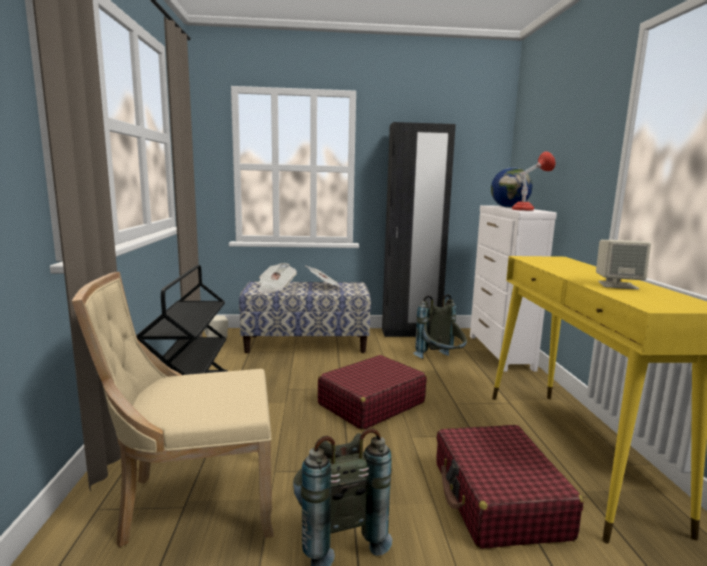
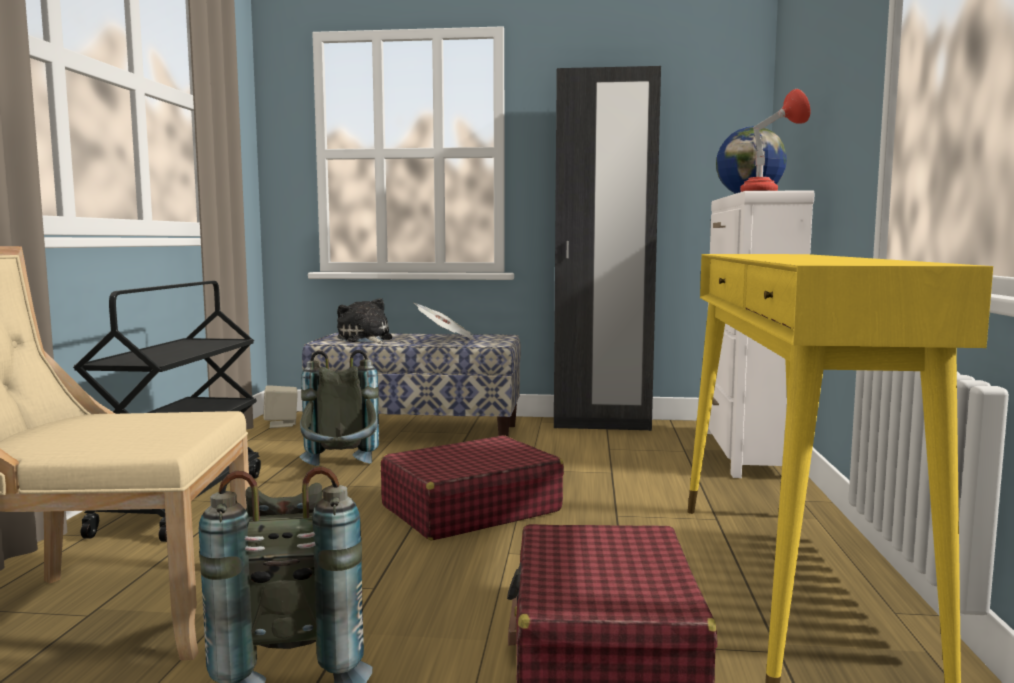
camera: 10 degrees right, 5 degrees down
newspaper [258,263,297,293] -> plush toy [337,298,392,344]
grey backpack [413,294,467,359] -> grey backpack moved to [300,350,379,466]
beige speaker [596,240,651,290] -> none

